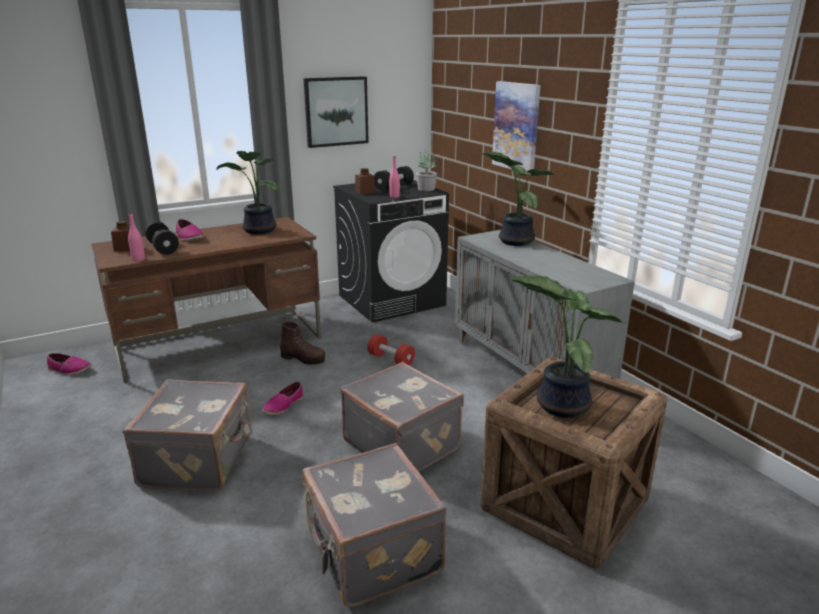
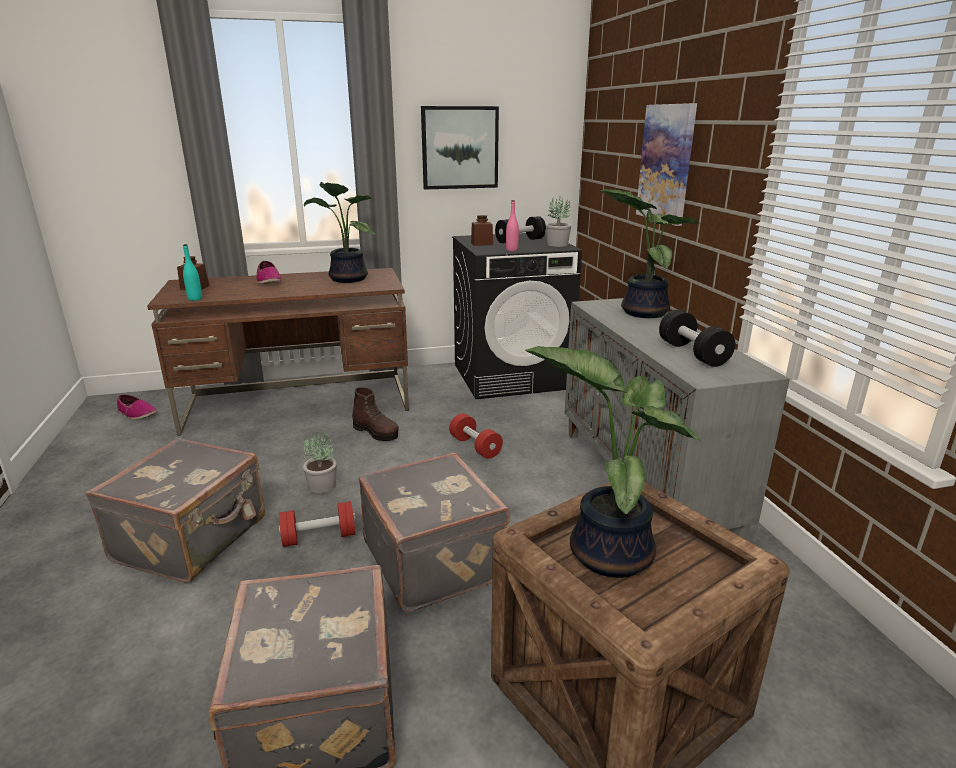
camera: 15 degrees right, 0 degrees up
pink bottle [128,212,145,261] -> turquoise bottle [183,244,202,301]
black dumbbell [144,221,179,255] -> black dumbbell moved to [659,309,735,367]
shoe [262,381,303,415] -> potted plant [303,432,337,493]
none -> red dumbbell [279,501,356,547]

